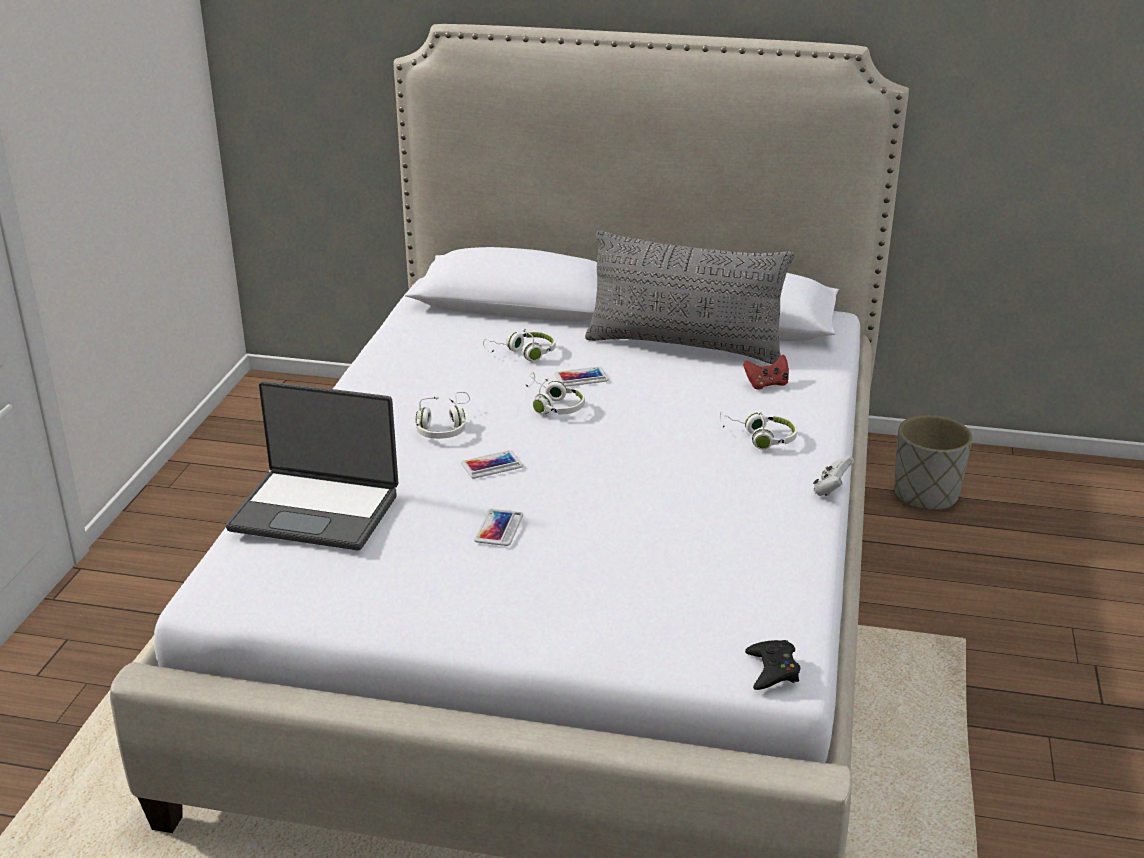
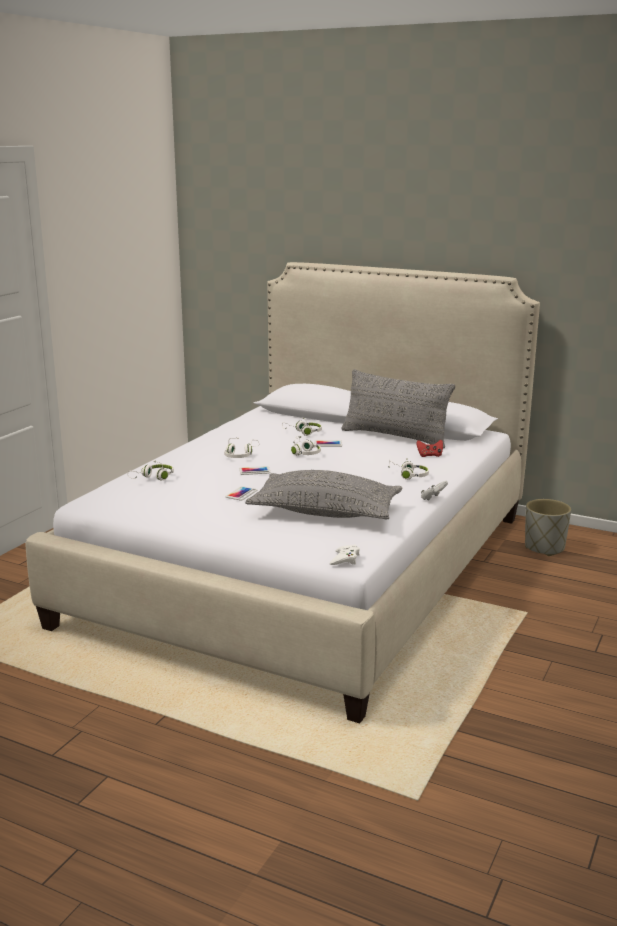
camera: 15 degrees right, 10 degrees down
laptop [226,381,398,550] -> white headphones [128,460,174,481]
black game controller [745,640,800,690] -> white game controller [329,544,360,565]
none -> grey pillow [245,470,403,519]

